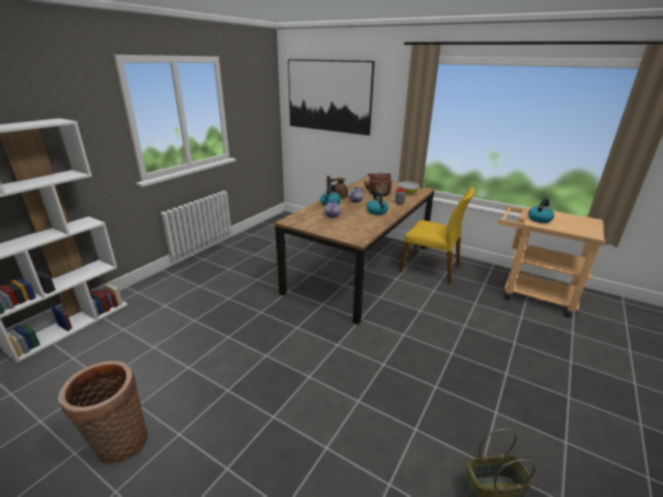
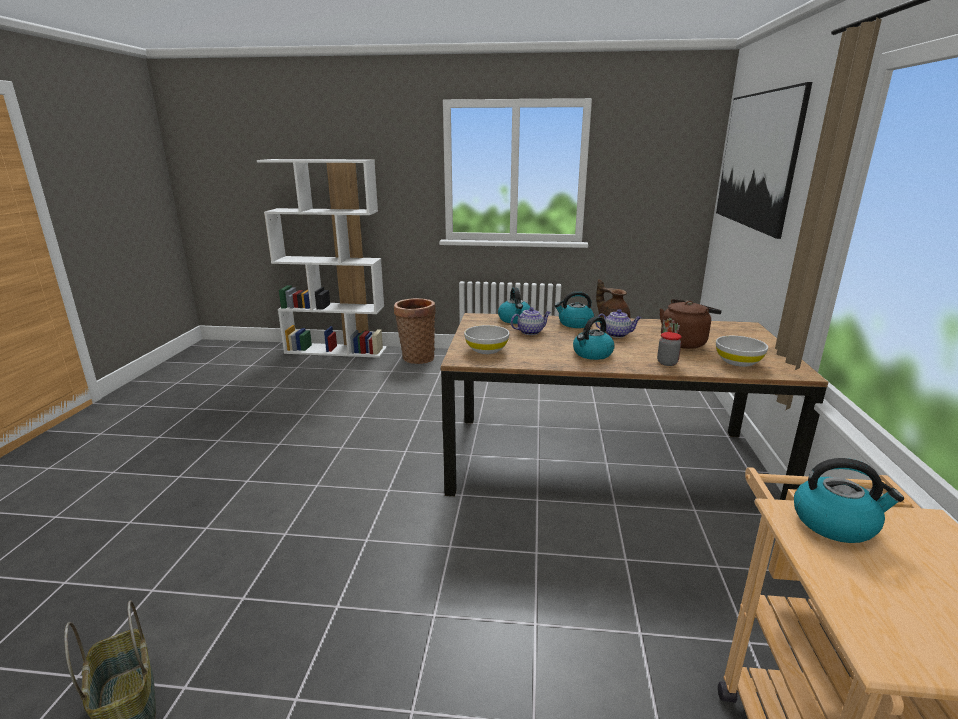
camera: 65 degrees right, 5 degrees down
basket [58,361,148,464] -> basket moved to [394,298,436,364]
yellow chair [399,187,475,284] -> none
none -> white bowl [464,325,510,354]
none -> kettle [498,288,530,324]

